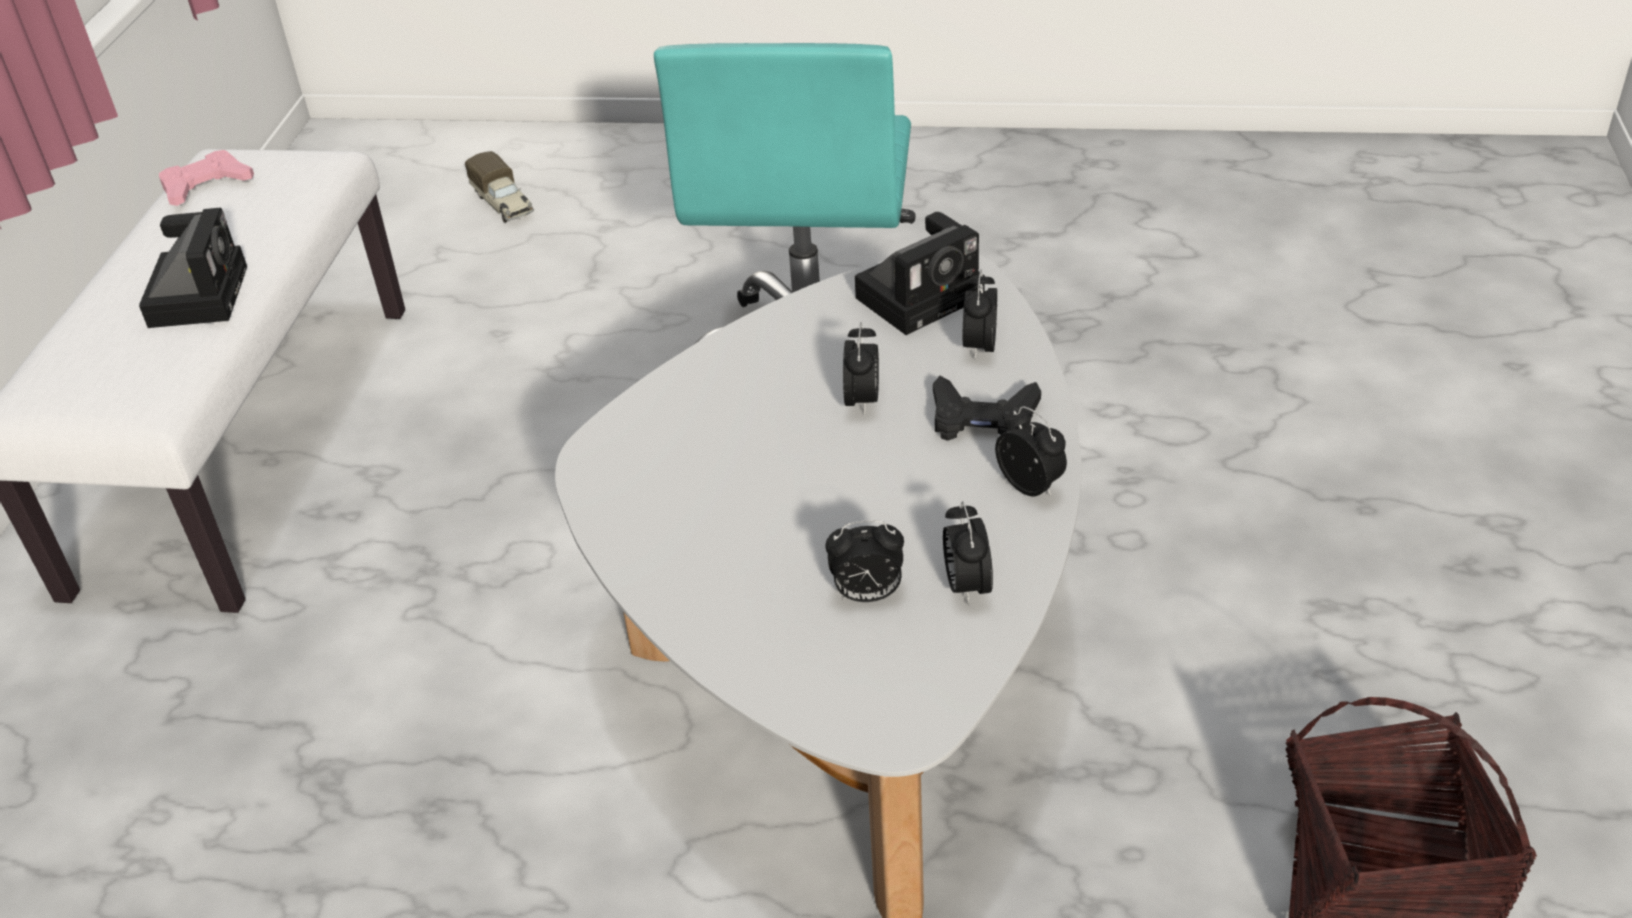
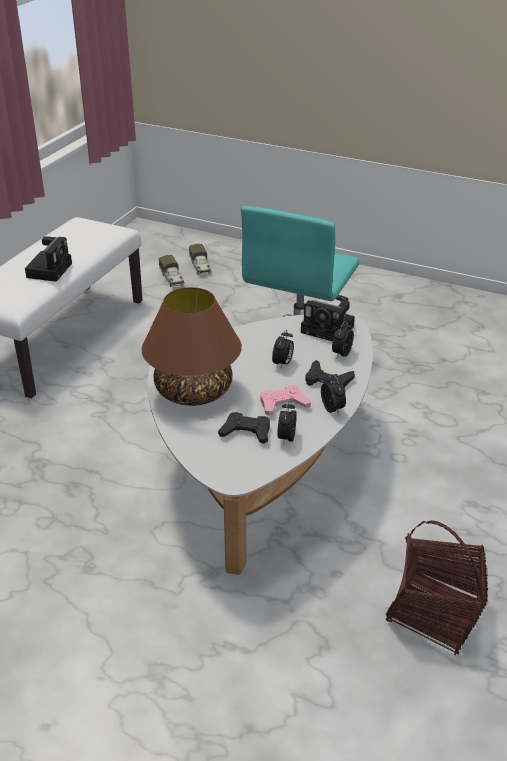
camera: 15 degrees right, 5 degrees down
pink game controller [159,150,254,206] -> pink game controller moved to [261,385,311,416]
alarm clock [825,520,904,602] -> black game controller [218,412,270,444]
camera [855,212,985,335] -> camera turned 45 degrees clockwise [301,300,355,341]
none -> brown table lamp [141,287,242,406]
none -> toy truck [159,255,184,287]

